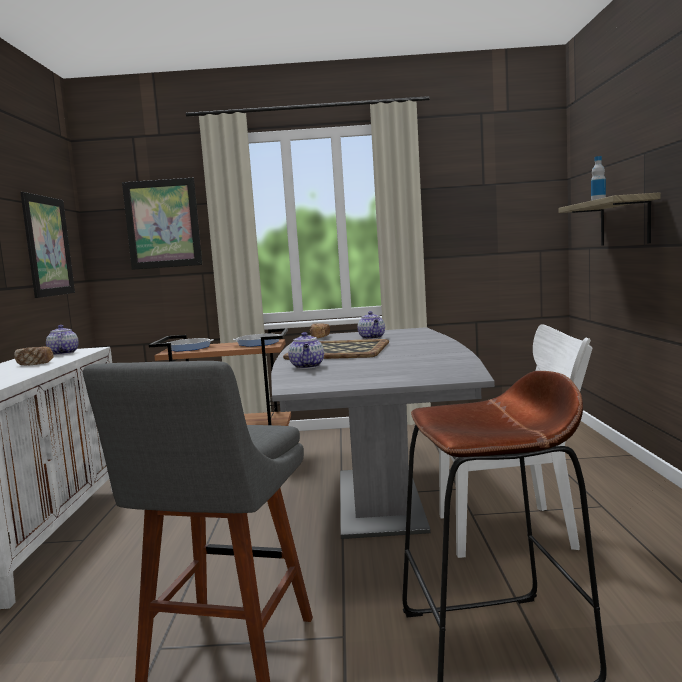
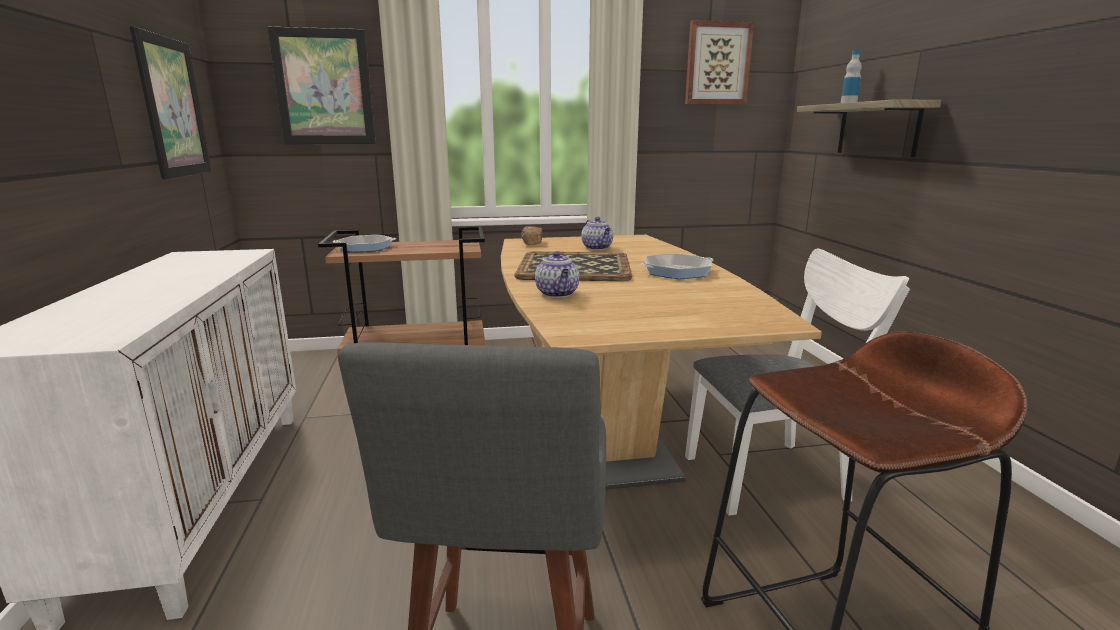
camera: 10 degrees left, 10 degrees up
bread [14,347,54,365] -> none
teapot [46,325,79,355] -> none
frying pan [233,333,281,347] -> frying pan moved to [641,253,714,279]
grey dining table [271,327,495,539] -> brown dining table [501,235,822,490]
none -> picture [685,20,754,105]

